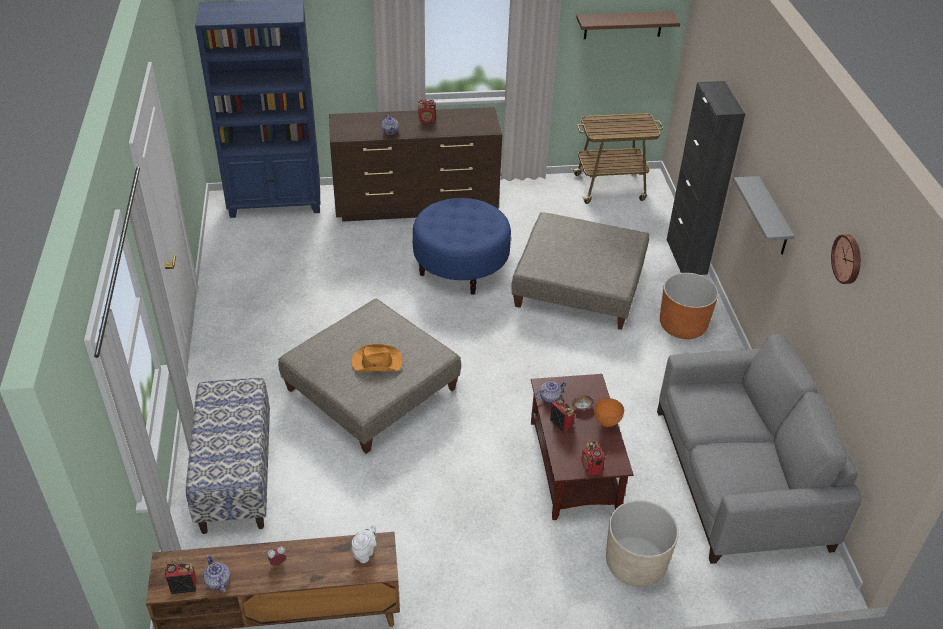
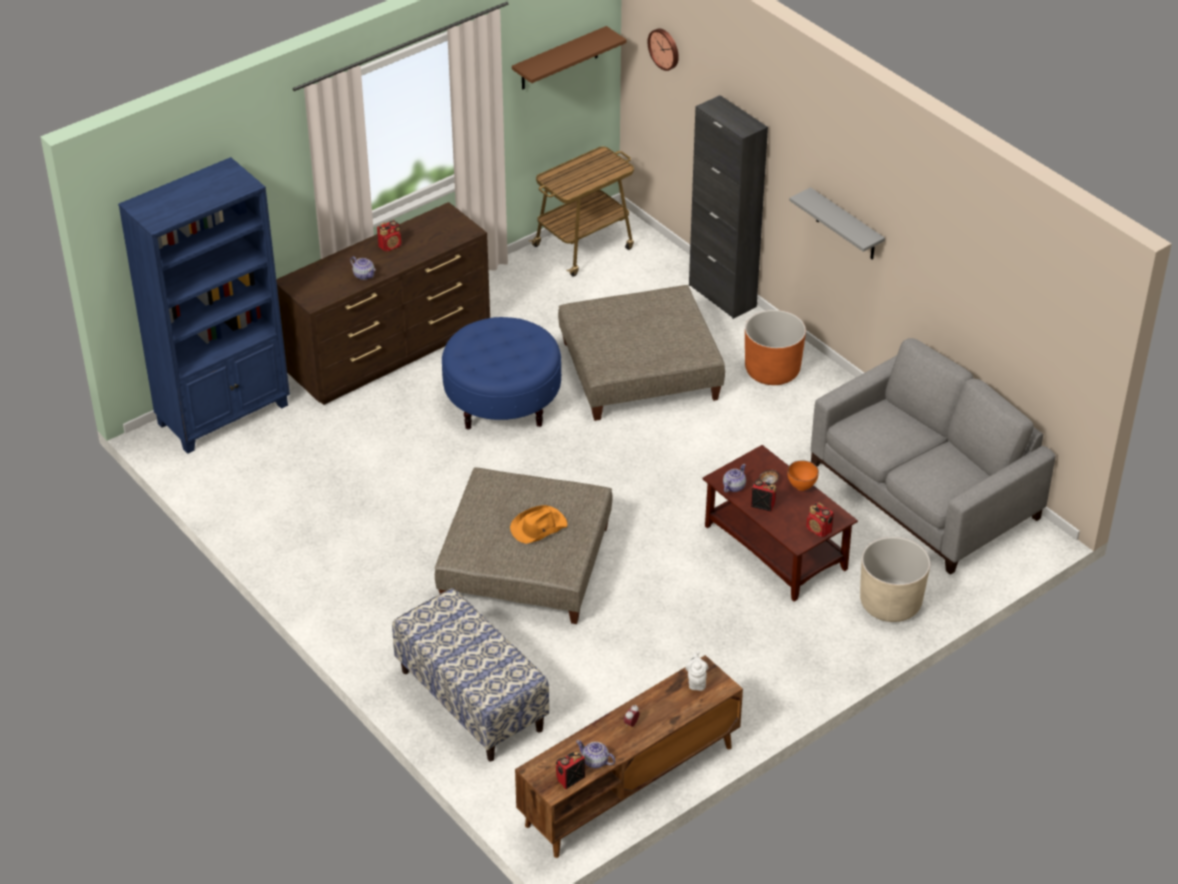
camera: 30 degrees left, 0 degrees up
wall clock [831,234,861,284] -> wall clock moved to [647,28,679,71]

